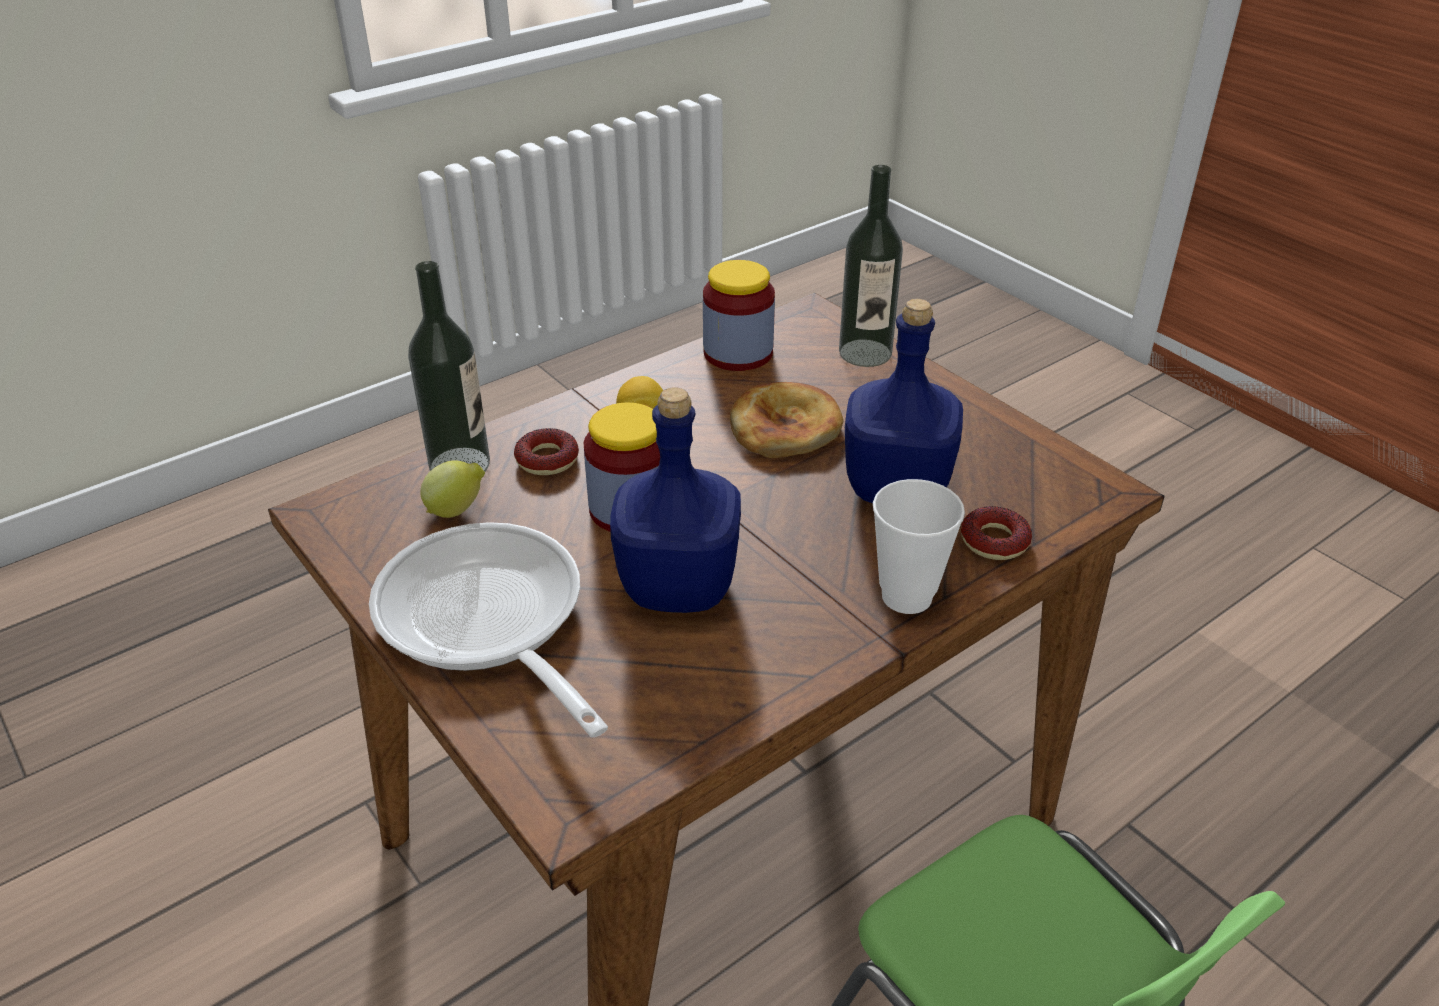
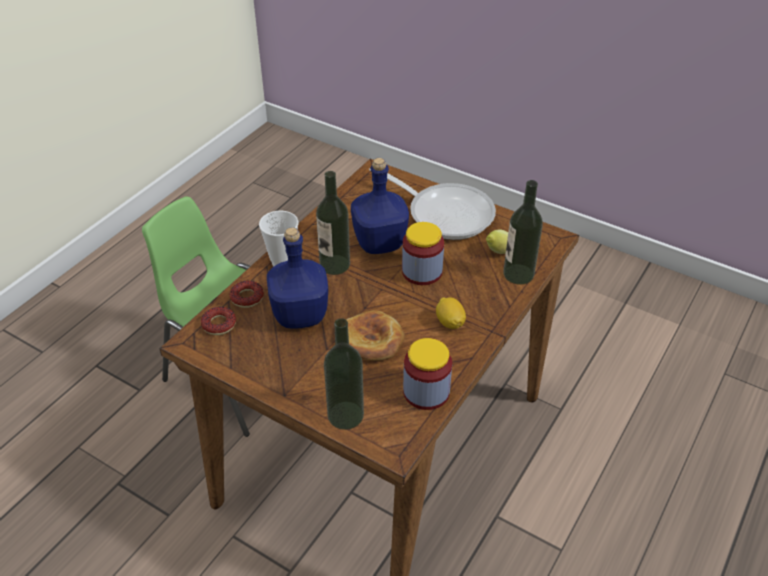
camera: 160 degrees right, 5 degrees up
donut [514,428,579,475] -> donut moved to [201,307,236,335]
none -> bottle [316,171,350,275]

